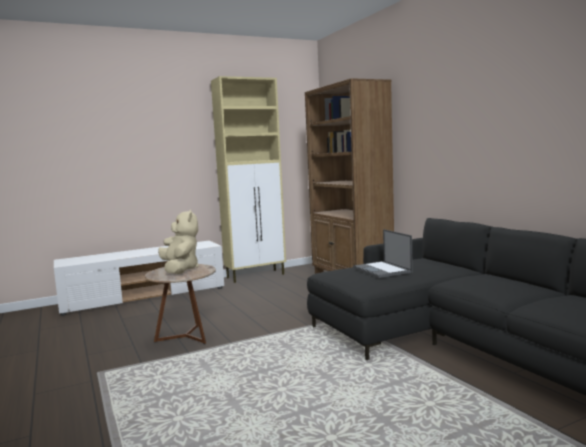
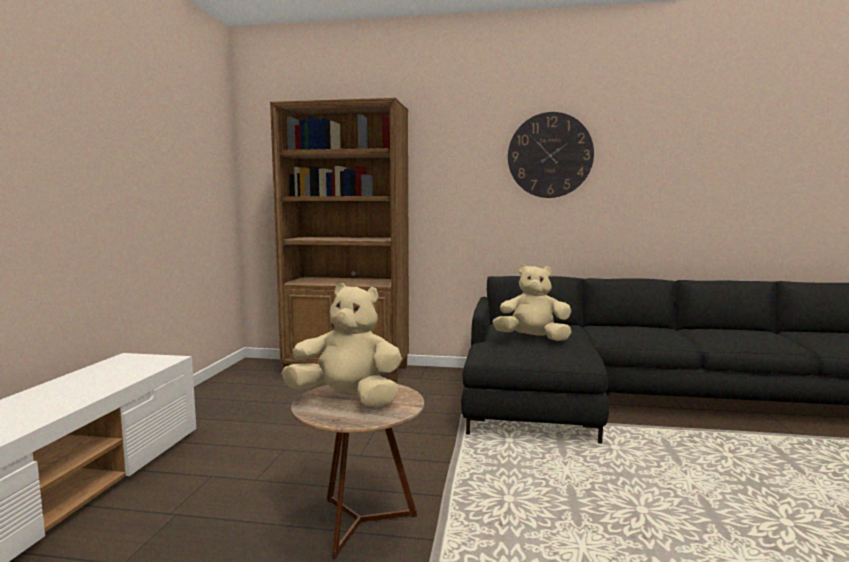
camera: 55 degrees left, 0 degrees up
beige cabinet [211,76,286,283] -> none
laptop [353,229,413,278] -> beige plush toy [493,264,571,341]
none -> wall clock [508,112,594,198]

